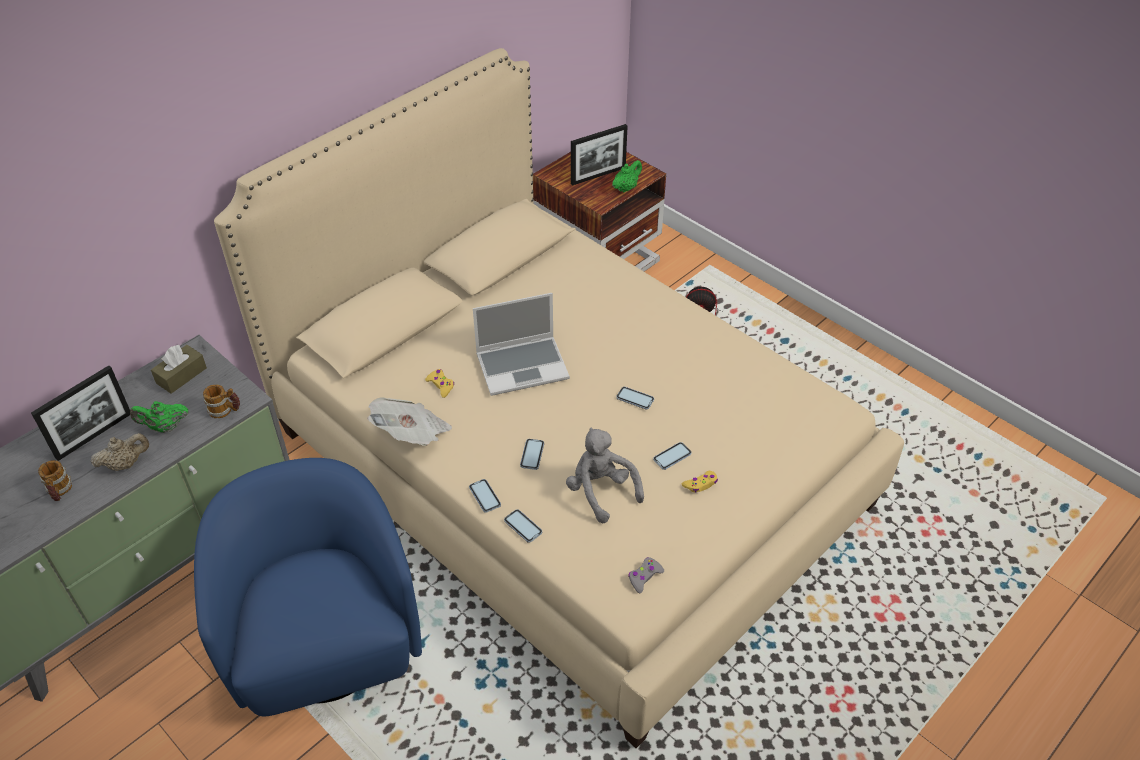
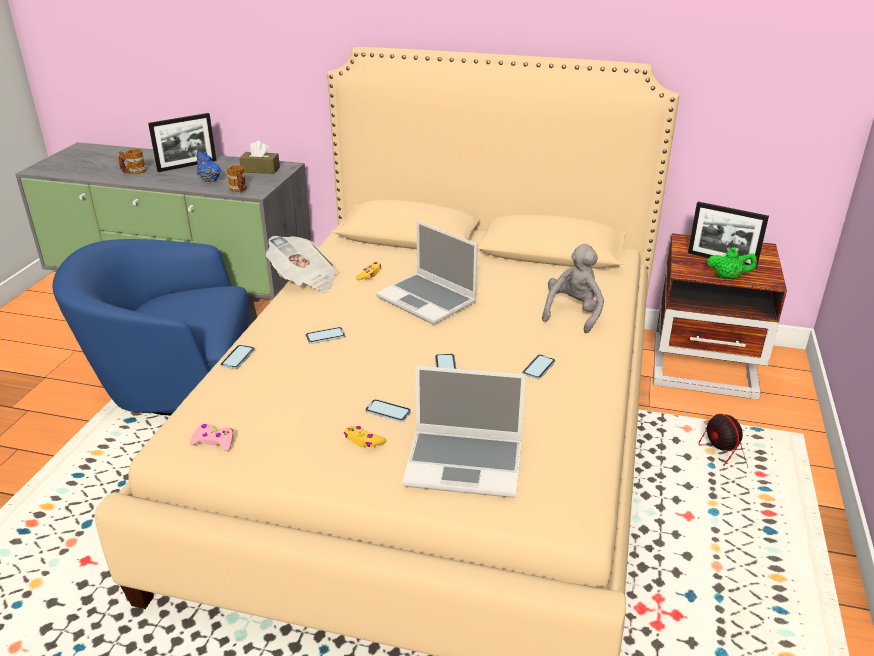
camera: 60 degrees right, 15 degrees down
picture frame [31,366,130,461] -> picture frame turned 45 degrees counterclockwise [148,113,217,172]
beige teapot [90,433,149,471] -> none
green teapot [130,401,189,433] -> blue teapot [197,151,220,182]
blue armchair [194,458,422,717] -> blue armchair turned 135 degrees counterclockwise [53,239,249,415]
phone [469,479,501,513] -> phone moved to [522,354,555,379]
grey plush toy [566,428,644,523] -> grey plush toy moved to [542,244,604,333]
grey game controller [628,557,664,593] -> pink game controller [190,424,233,451]
none -> laptop [402,365,526,498]

